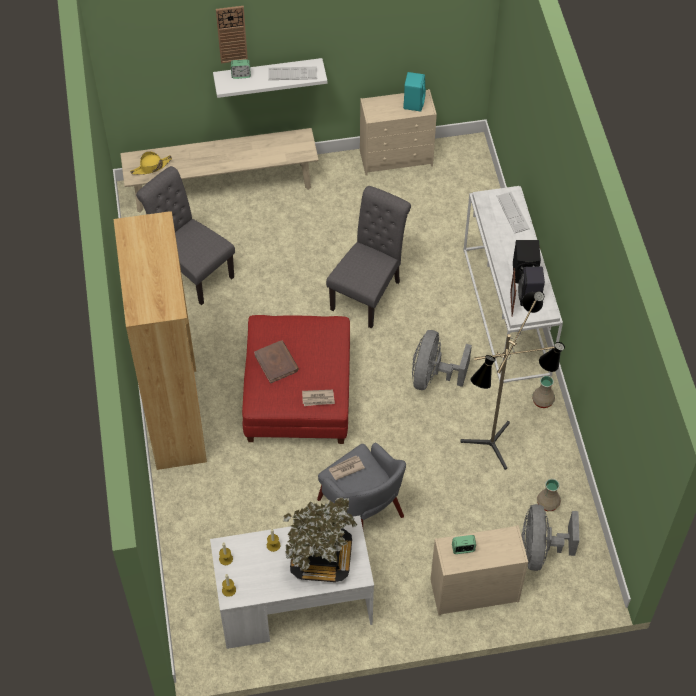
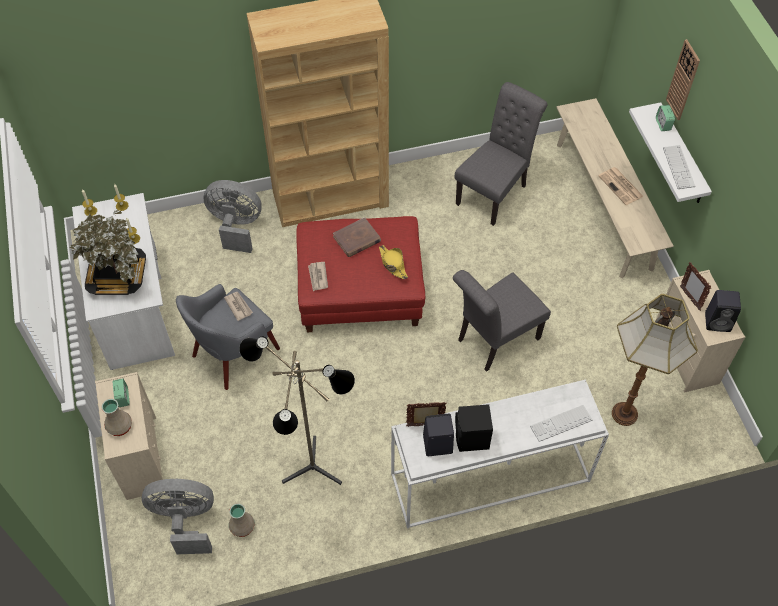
camera: 85 degrees right, 0 degrees up
yellow hat [130,151,172,175] -> yellow hat moved to [379,245,408,279]
grey chair [326,186,411,329] -> grey chair turned 120 degrees clockwise [453,270,551,372]
turquoise speaker [403,72,426,111] -> black speaker [705,290,741,332]
grey fan [412,330,472,390] -> grey fan moved to [203,180,262,253]
beige vase [532,375,555,408] -> beige vase moved to [101,399,132,436]
none -> newspaper [598,167,644,205]
none -> floor lamp [612,294,698,426]
none -> picture frame [680,262,711,311]

